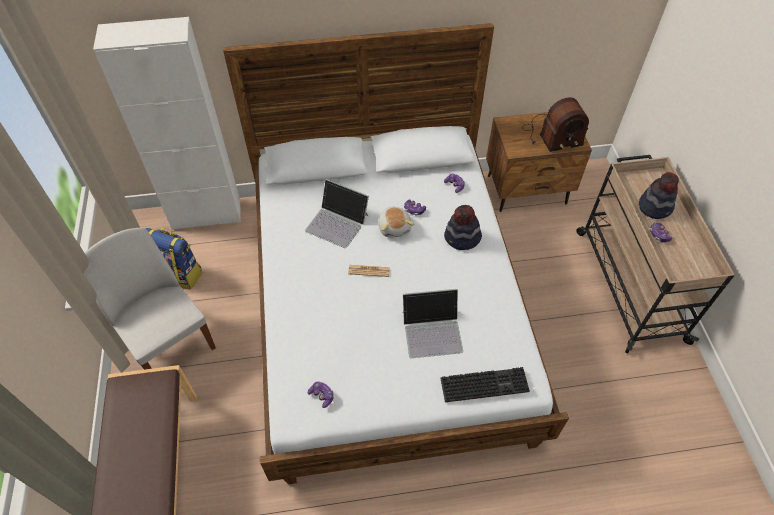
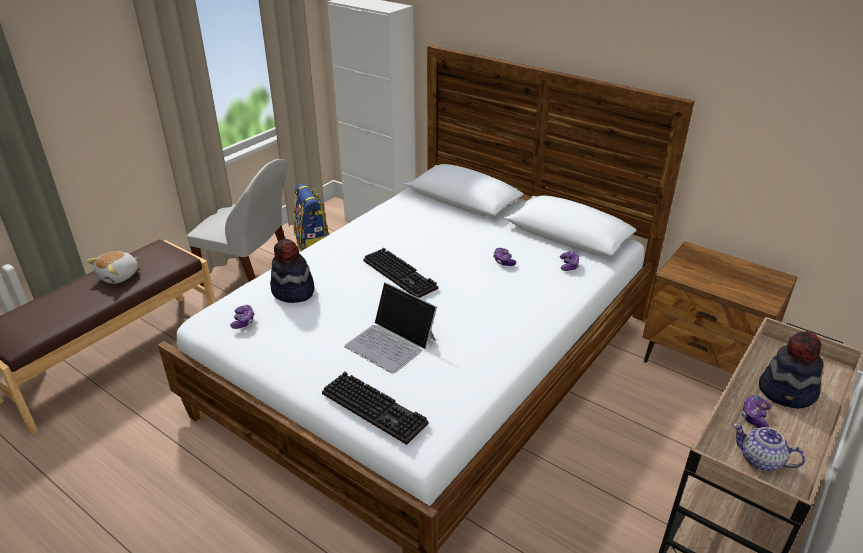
camera: 45 degrees right, 20 degrees down
white chair [84,228,216,370] -> white chair turned 105 degrees clockwise [187,159,287,287]
laptop [305,179,369,248] -> none
newspaper [348,265,390,277] -> keyboard [363,248,438,298]
plush toy [378,207,414,238] -> plush toy moved to [86,251,138,284]
hat [444,205,482,250] -> hat moved to [270,239,315,303]
radio [522,98,589,152] -> none
none -> teapot [732,423,805,471]

